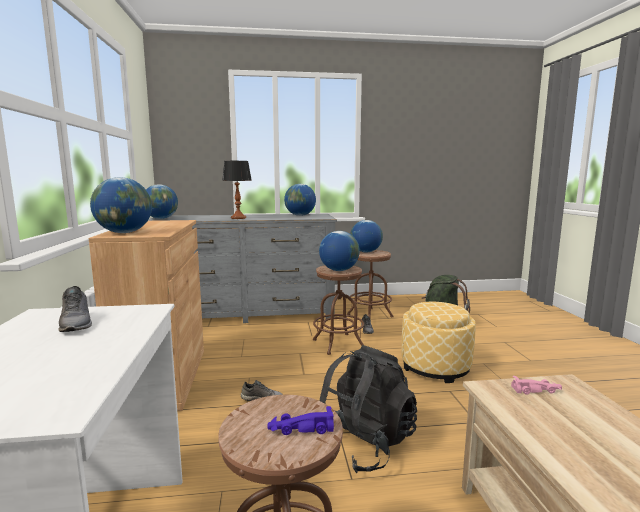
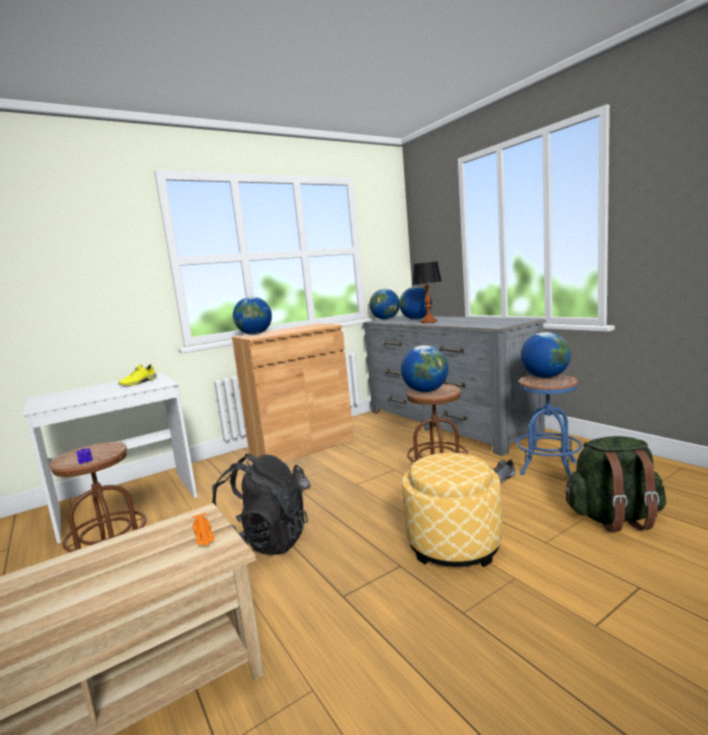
camera: 65 degrees right, 0 degrees up
grey shoe [58,286,92,332] -> yellow shoe [118,364,157,386]
globe [284,184,316,216] -> globe moved to [399,287,432,320]
brown stool [347,250,394,317] -> blue stool [516,374,582,476]
pink toy car [511,376,562,395] -> orange toy car [192,513,215,546]

